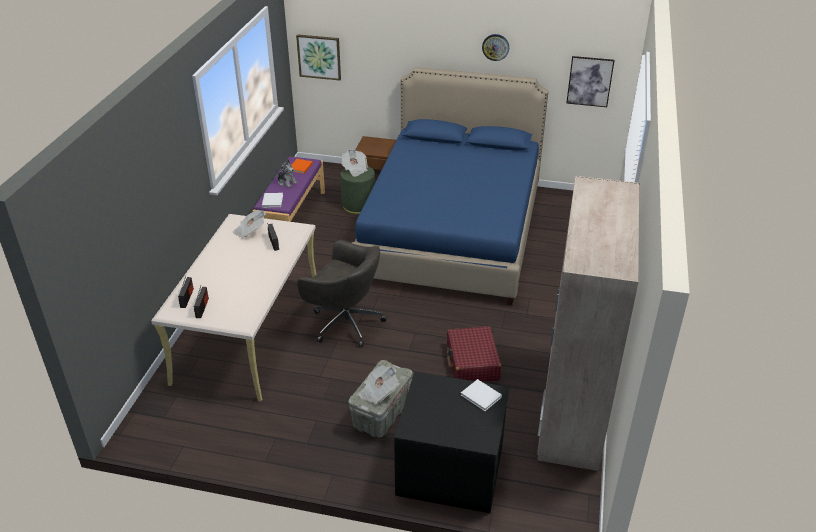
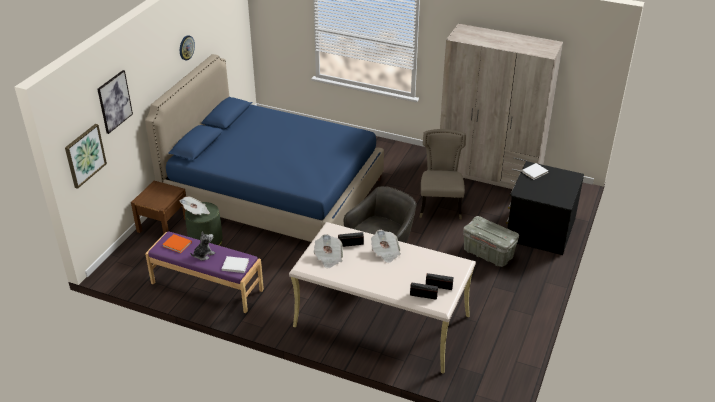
camera: 80 degrees left, 0 degrees up
newspaper [359,365,398,405] -> newspaper moved to [371,230,401,263]
red suitcase [447,326,501,382] -> beige chair [420,129,466,219]
picture [566,56,614,107] -> picture moved to [97,70,133,134]

